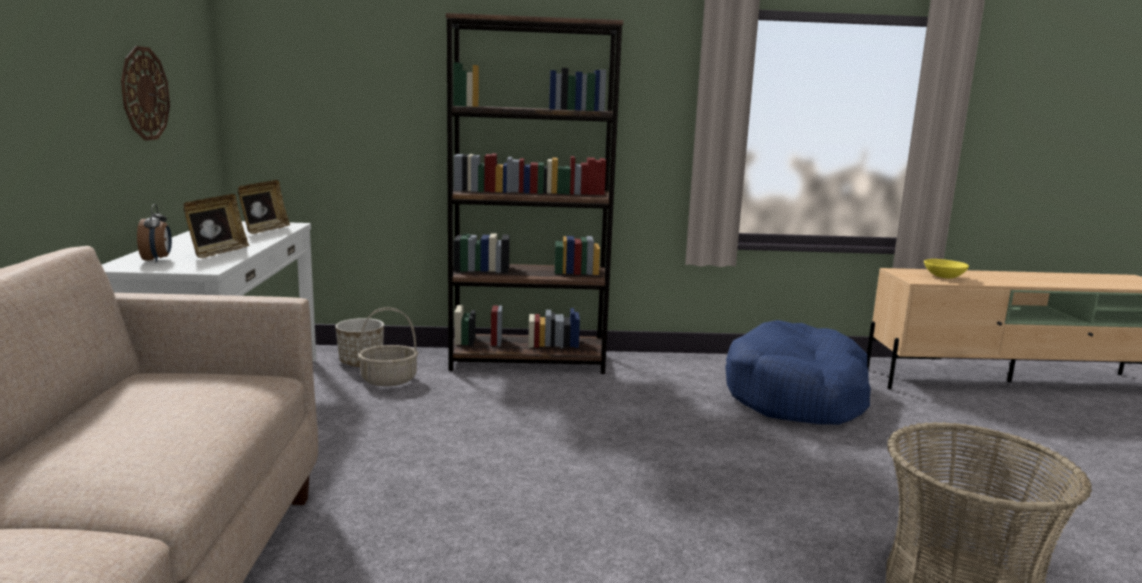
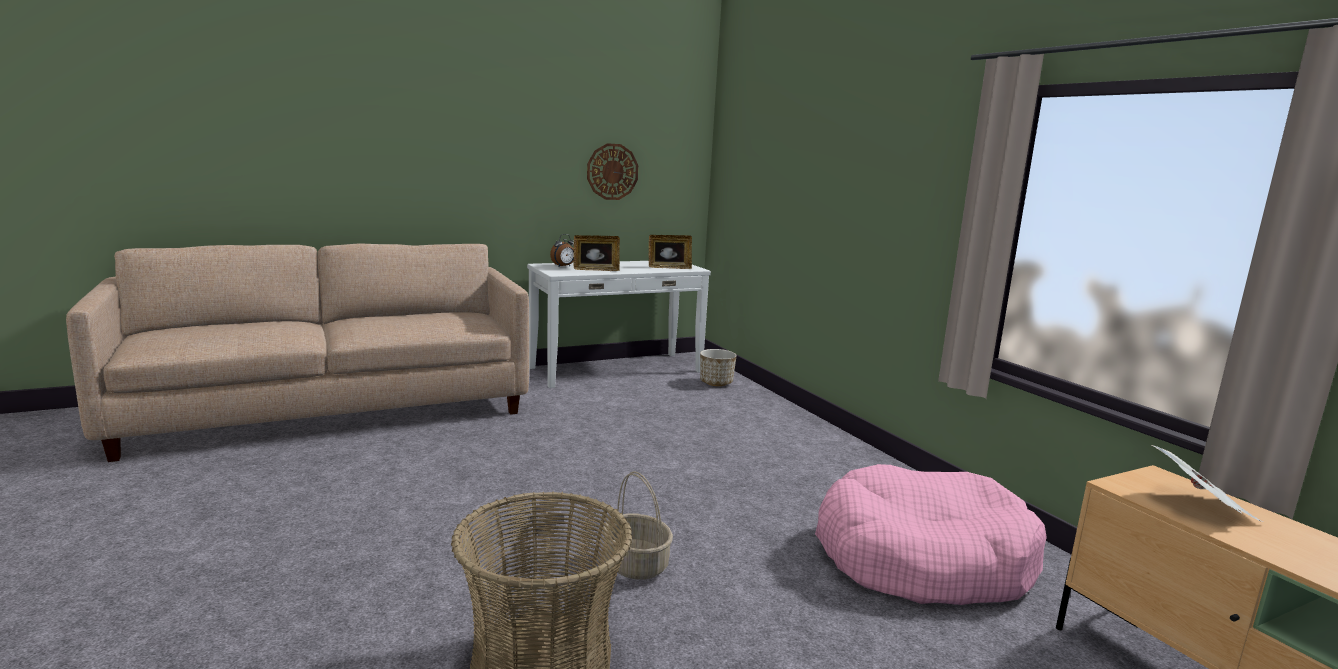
camera: 65 degrees right, 0 degrees up
basket [358,307,418,386] -> basket moved to [603,471,673,580]
brown bookcase [446,13,623,374] -> none
blue dog bed [725,320,871,425] -> pink dog bed [815,464,1047,605]
yellow bowl [924,259,969,278] -> newspaper [1152,445,1264,522]

